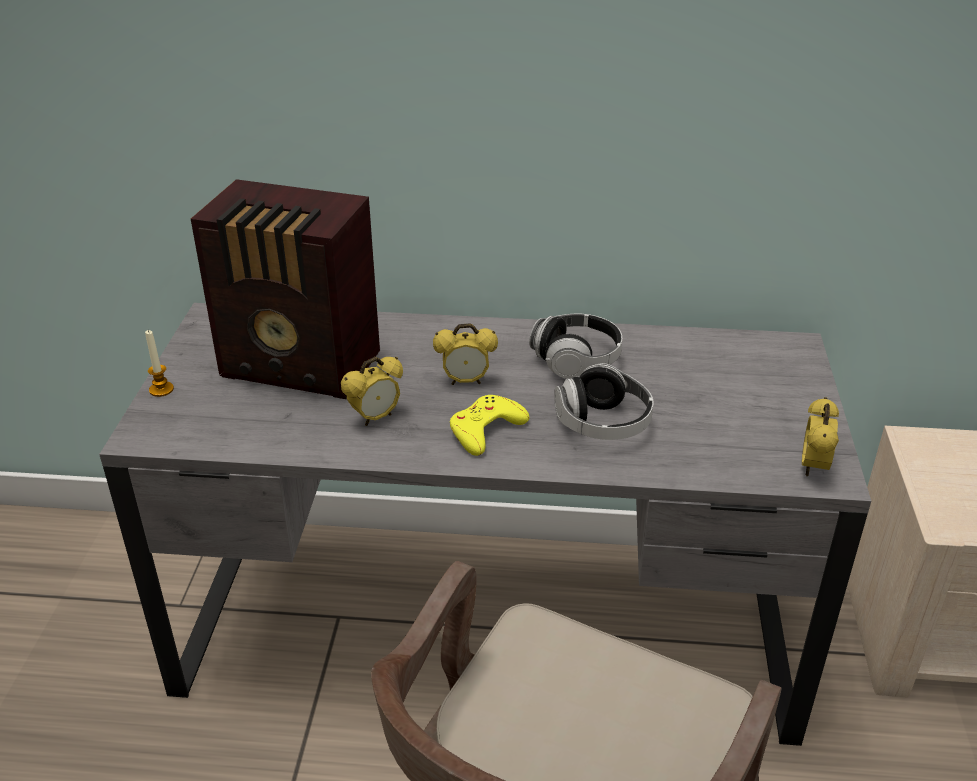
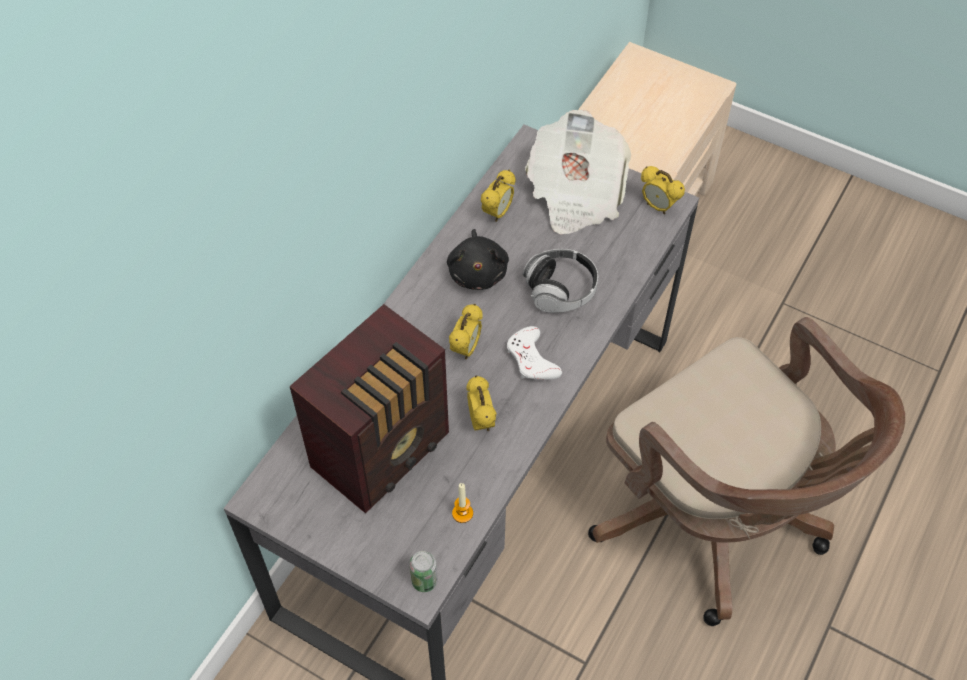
camera: 65 degrees left, 20 degrees up
candle [145,330,174,397] -> candle moved to [452,483,473,523]
yellow game controller [450,395,529,456] -> white game controller [507,326,562,380]
headphones [529,314,622,379] -> black plush toy [447,229,509,290]
none -> can [410,551,438,592]
none -> alarm clock [481,170,516,222]
none -> newspaper [525,110,631,235]

